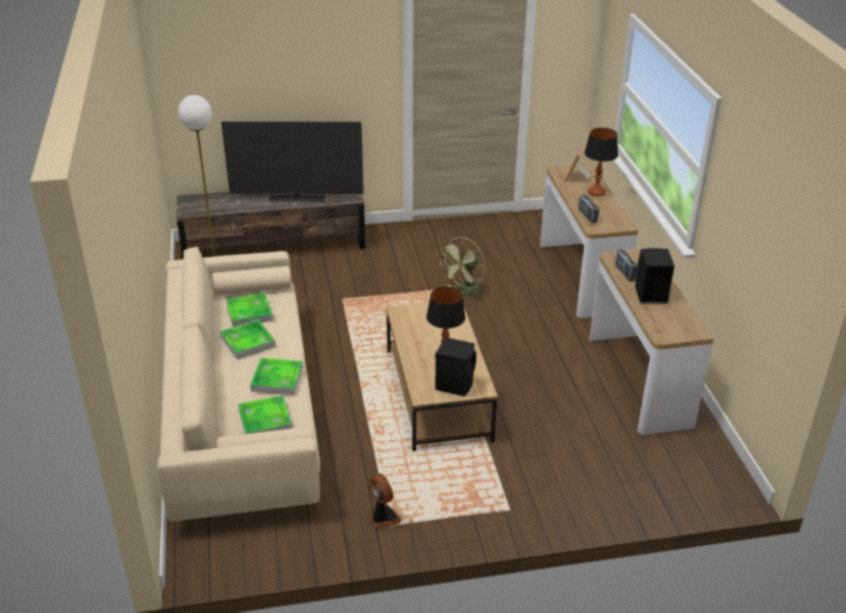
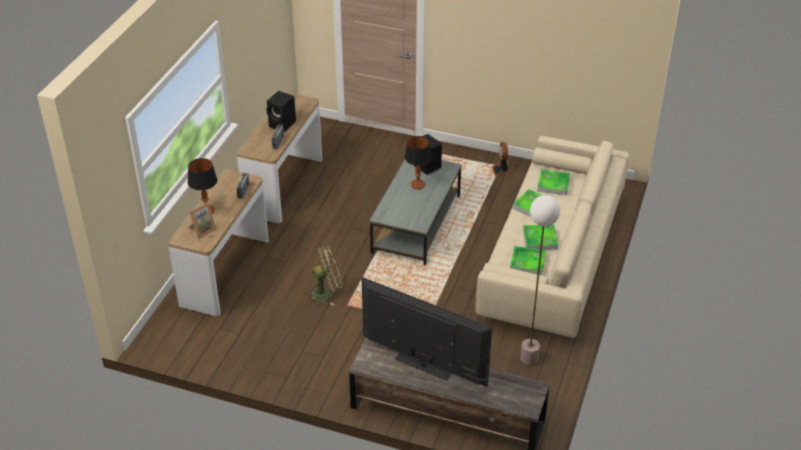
camera: 150 degrees left, 5 degrees up
brown coffee table [386,303,498,451] -> grey coffee table [369,160,462,265]

